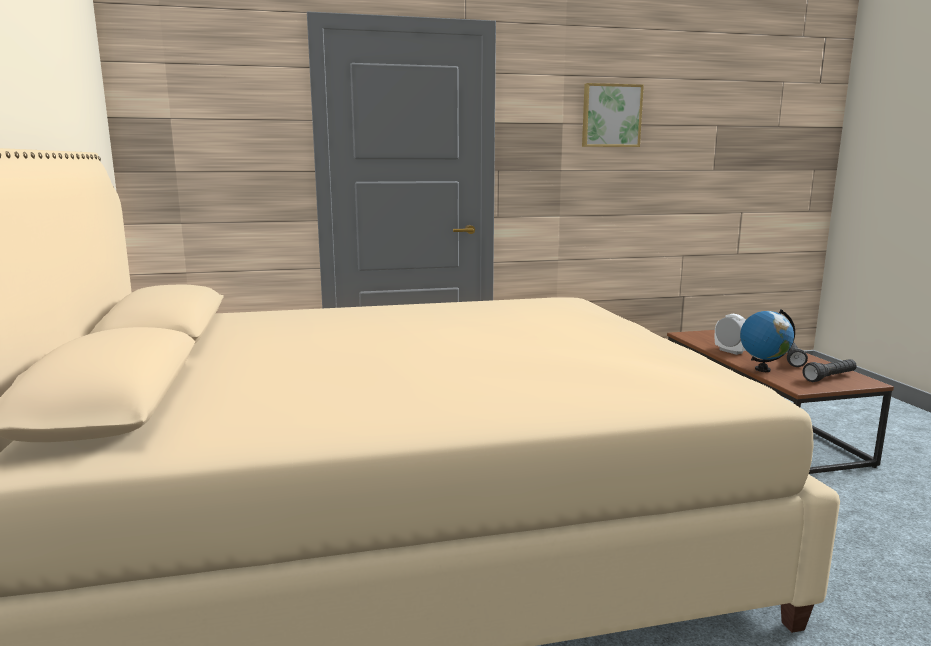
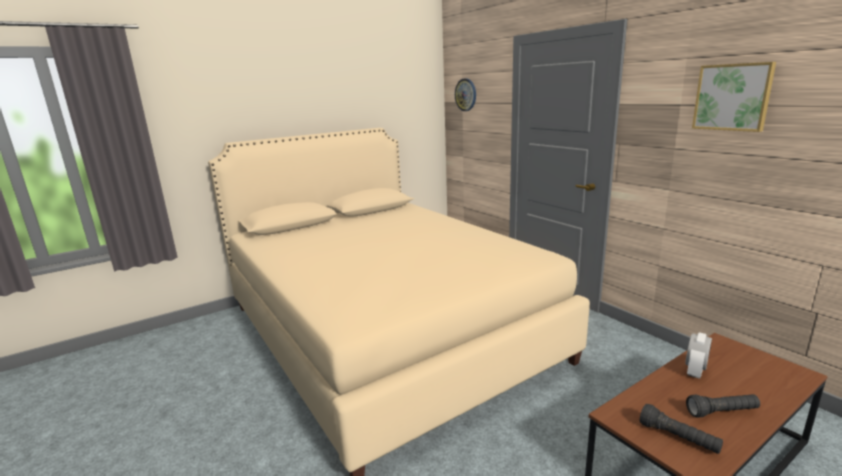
camera: 70 degrees right, 5 degrees up
globe [740,310,795,372] -> none
none -> wall clock [455,79,476,111]

